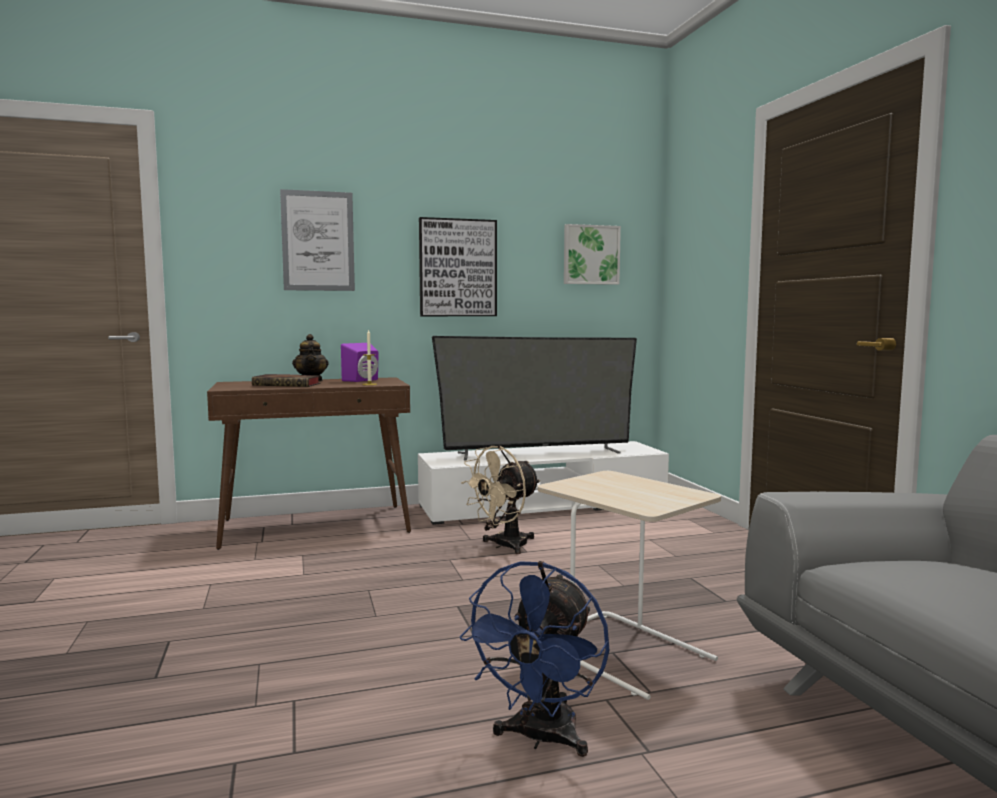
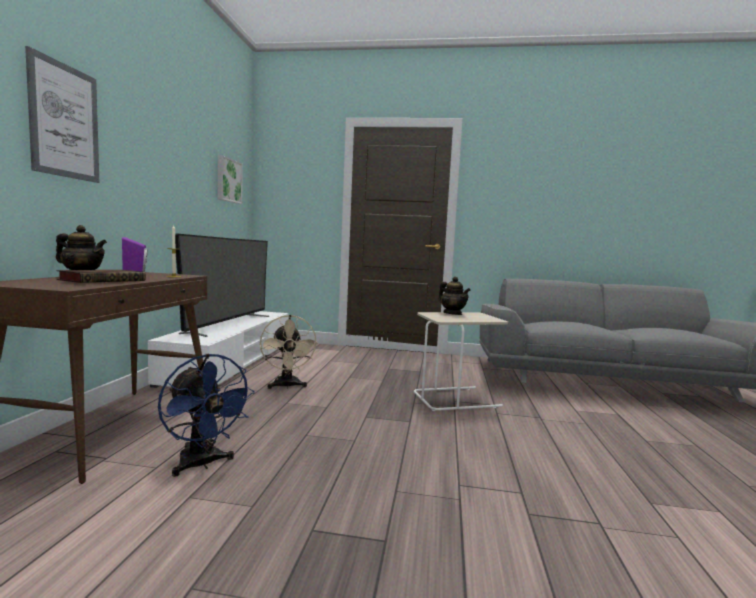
camera: 65 degrees left, 0 degrees up
picture [419,217,497,316] -> none
blue fan [460,561,609,757] -> blue fan moved to [158,354,255,477]
none -> teapot [438,277,471,315]

